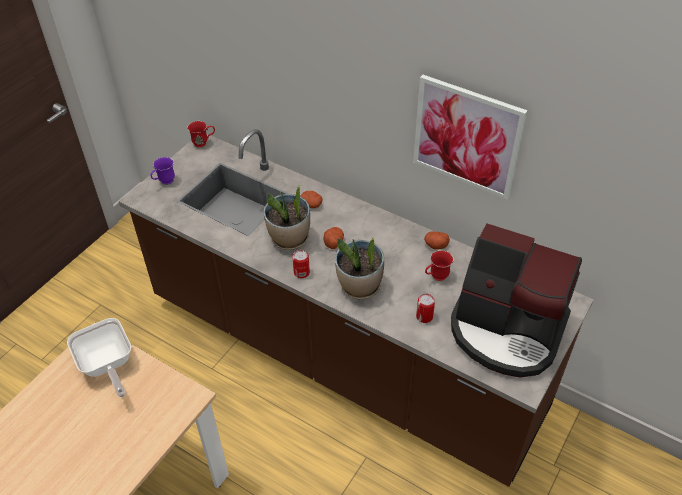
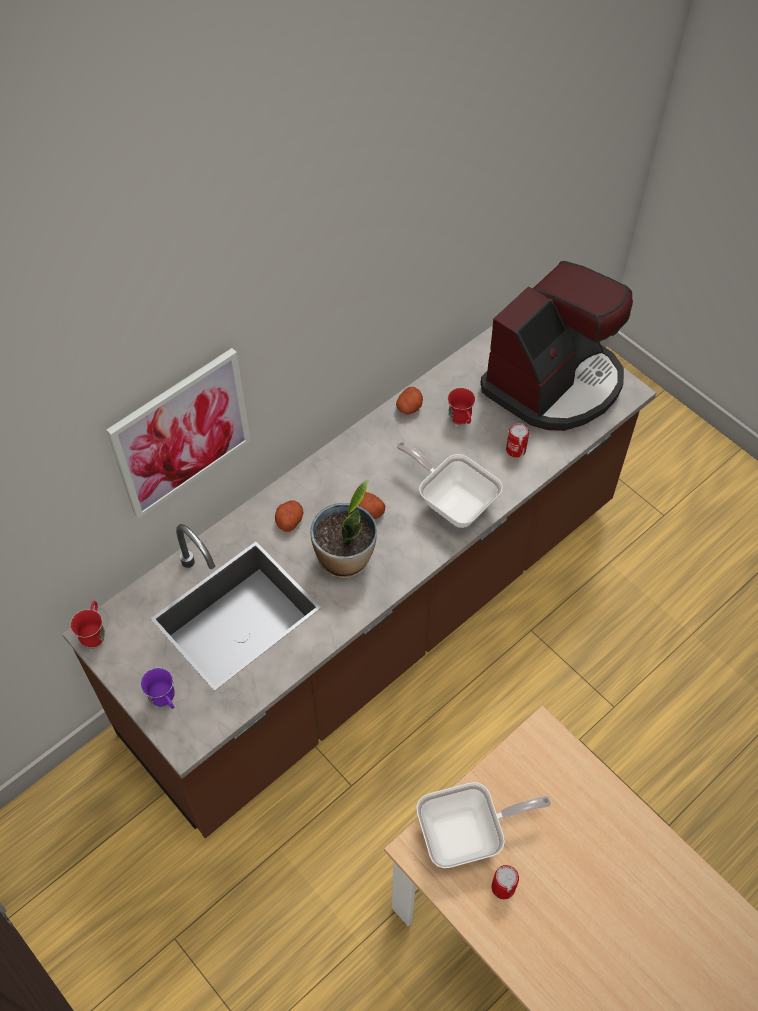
camera: 75 degrees left, 10 degrees up
can [292,250,310,278] -> can moved to [491,865,519,899]
potted plant [335,238,384,299] -> frying pan [397,441,503,528]
picture [413,75,528,199] -> picture moved to [107,348,251,519]

